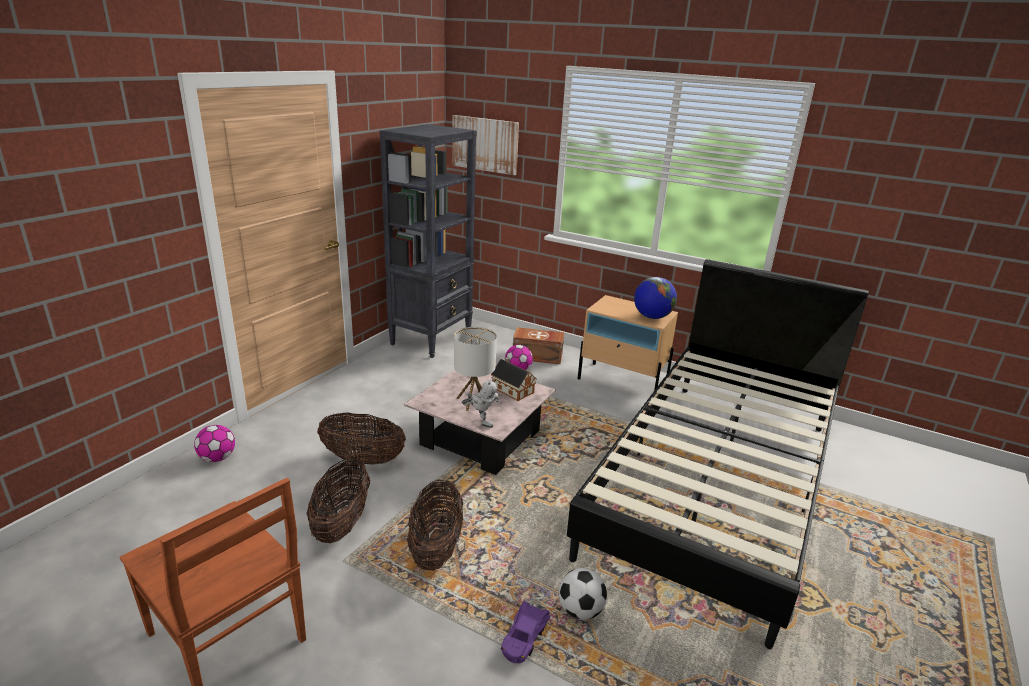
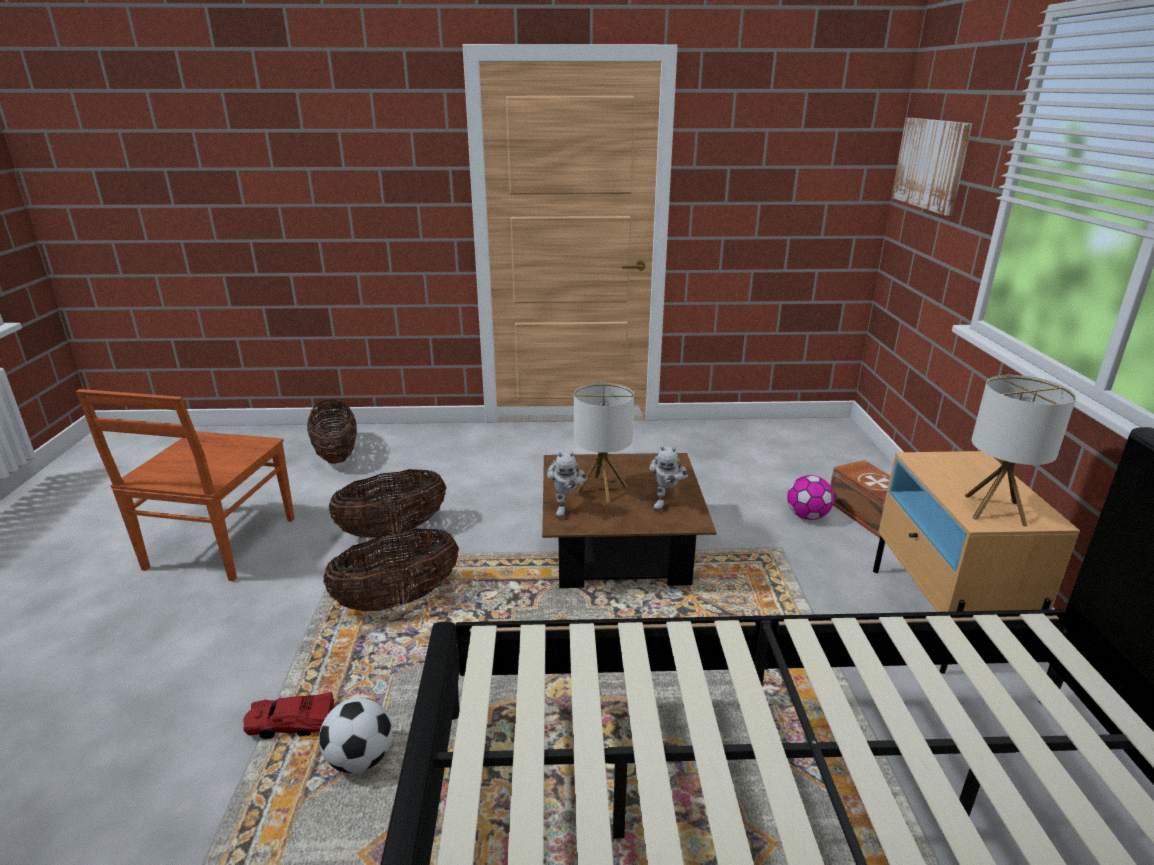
camera: 60 degrees right, 0 degrees up
football [194,425,235,462] -> none
basket [317,412,406,465] -> basket moved to [307,400,357,464]
black bookcase [380,124,477,358] -> none
pink coffee table [404,369,556,475] -> brown coffee table [542,453,716,588]
toy house [491,357,536,401] -> toy robot [649,446,688,511]
purple toy car [501,601,550,663] -> red toy car [243,692,335,739]
globe [634,277,677,319] -> table lamp [965,375,1076,527]

